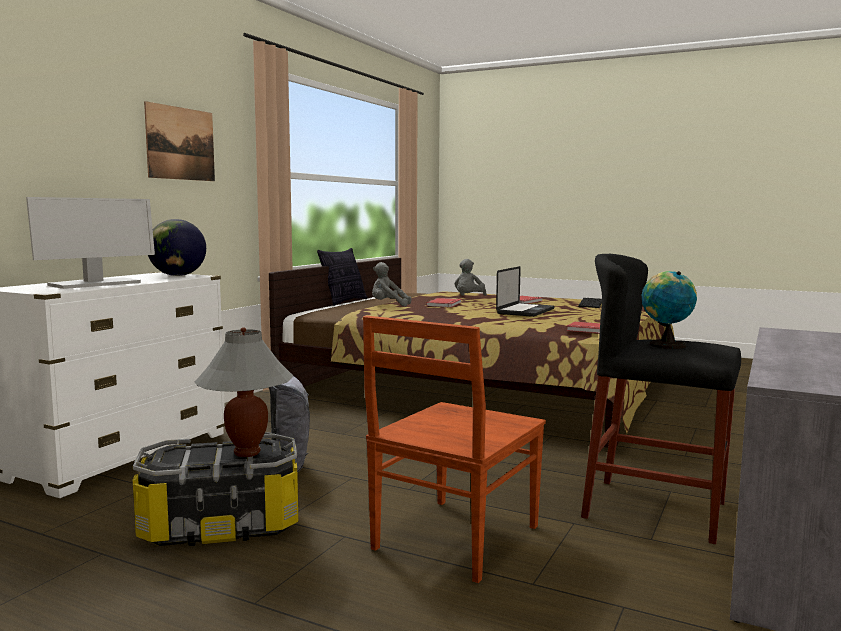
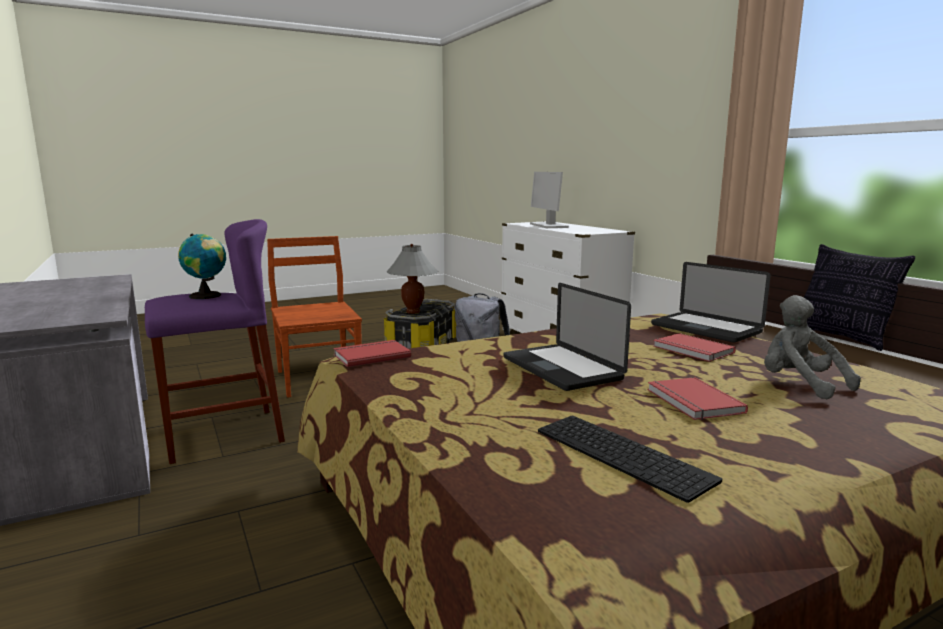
camera: 125 degrees right, 5 degrees up
picture [144,101,215,181] -> none
globe [148,219,206,276] -> none
grey plush toy [372,262,411,306] -> laptop [651,262,771,343]
black stool [581,254,741,544] -> purple stool [145,219,285,464]

